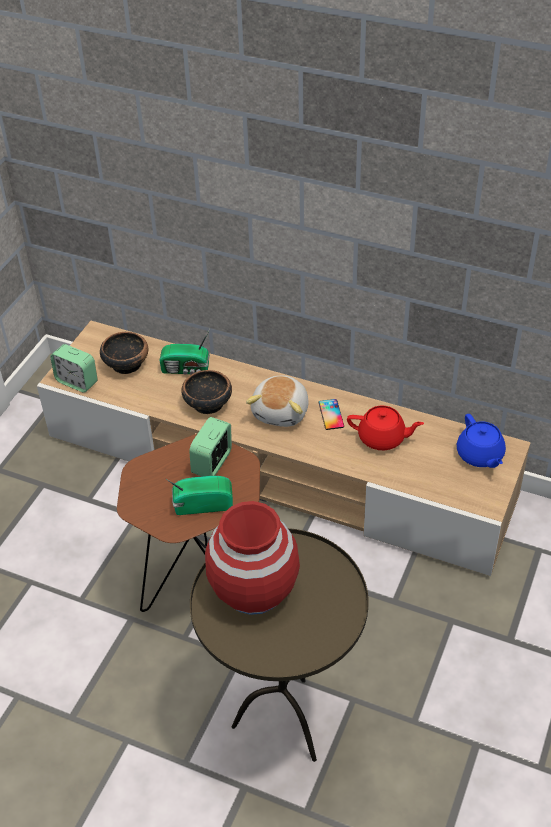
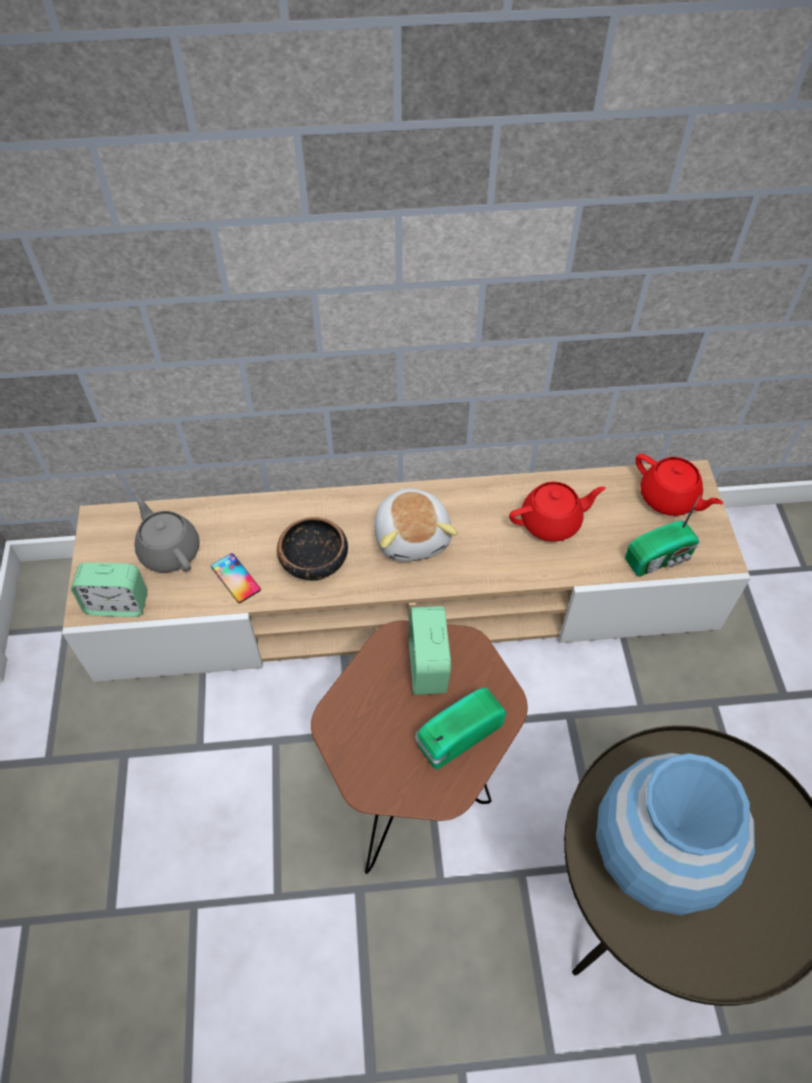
camera: 30 degrees left, 10 degrees up
bowl [100,332,148,374] -> grey teapot [134,494,200,572]
radio [159,329,210,375] -> radio moved to [625,495,701,577]
red vase [205,501,300,615] -> blue vase [596,753,755,915]
phone [318,399,344,430] -> phone moved to [211,553,261,603]
blue teapot [457,414,506,468] -> red teapot [636,454,723,516]

